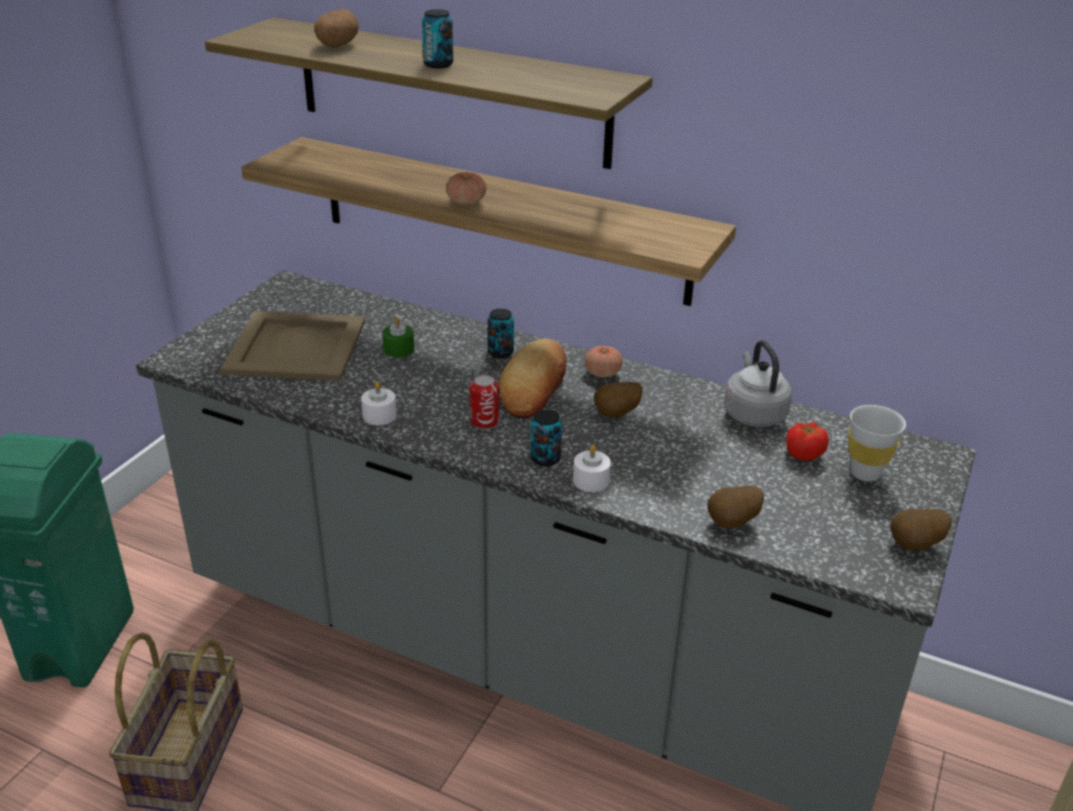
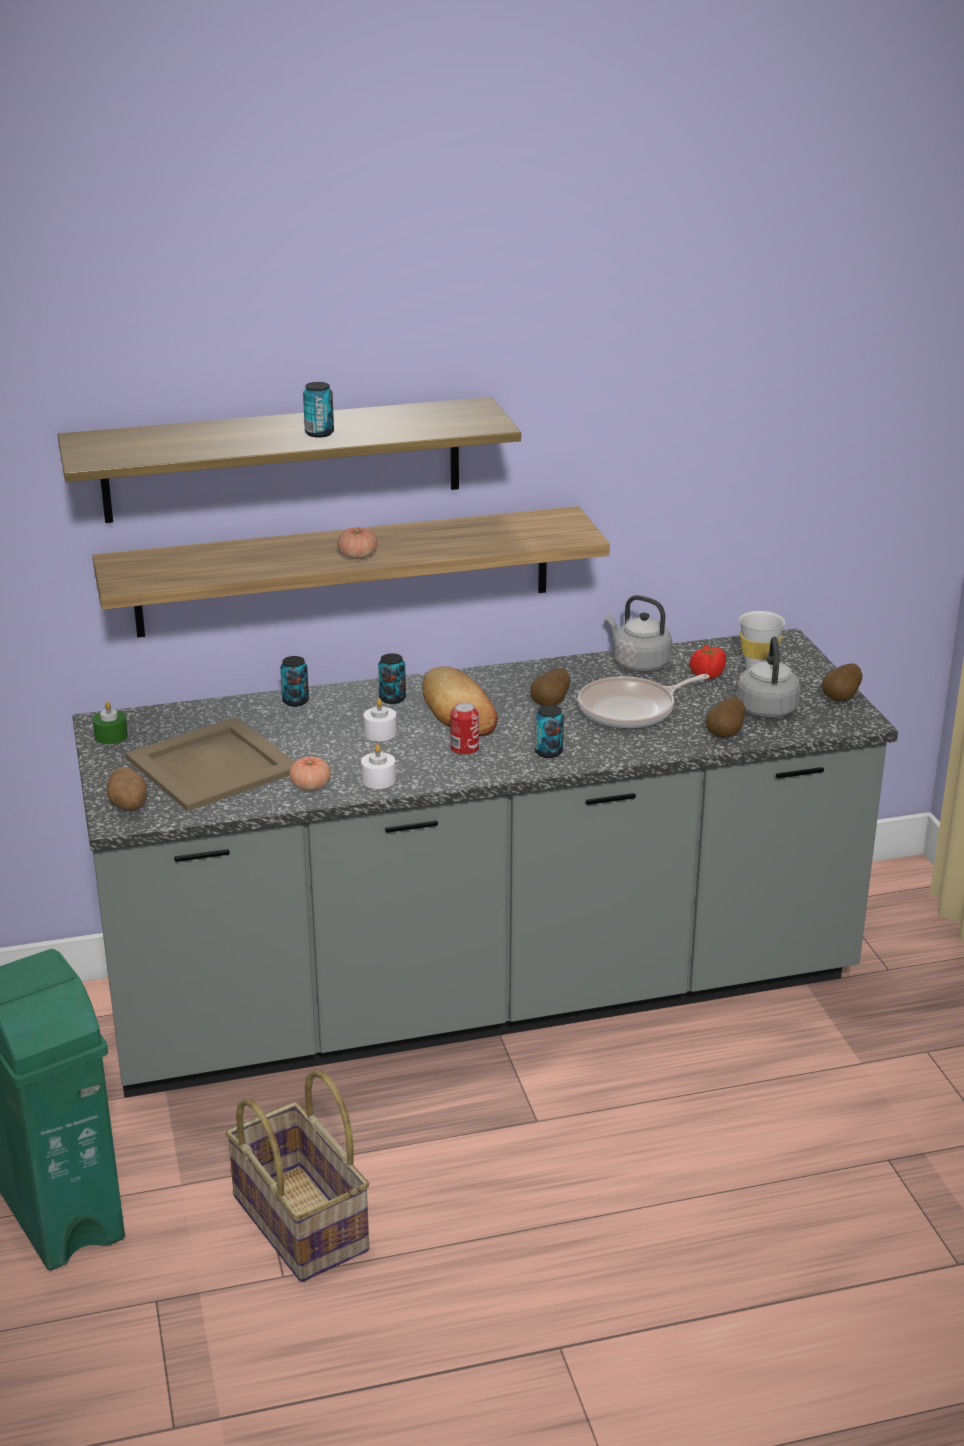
camera: 40 degrees left, 5 degrees down
potato [314,9,359,48] -> potato moved to [107,768,147,811]
green candle [382,317,414,357] -> green candle moved to [93,702,128,745]
white candle [573,445,611,492] -> white candle moved to [363,698,397,741]
tomato [584,346,623,378] -> tomato moved to [289,756,331,791]
none -> can [280,656,309,707]
none -> frying pan [578,674,710,729]
none -> grey kettle [737,637,800,718]

